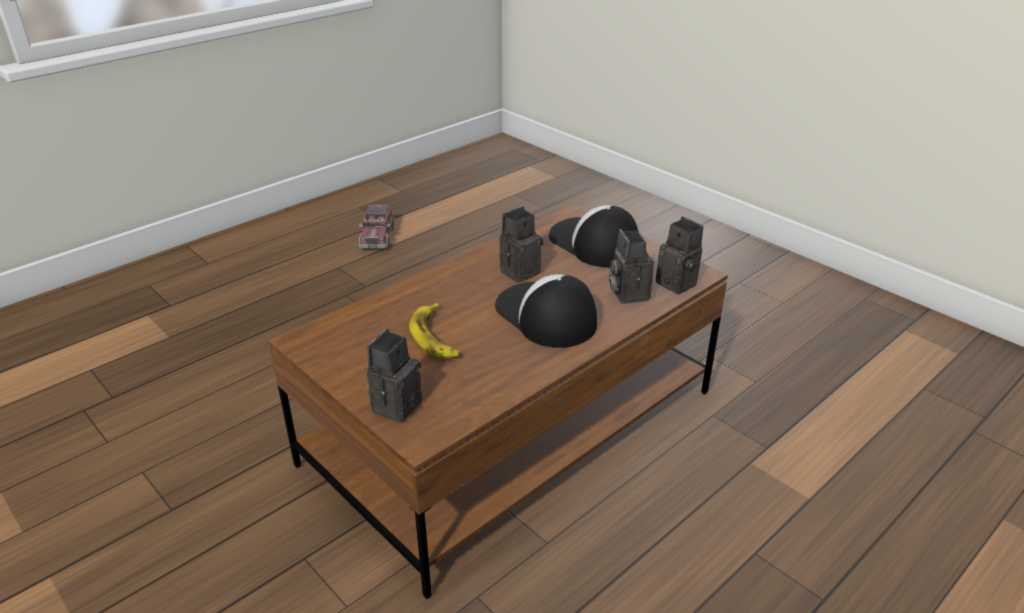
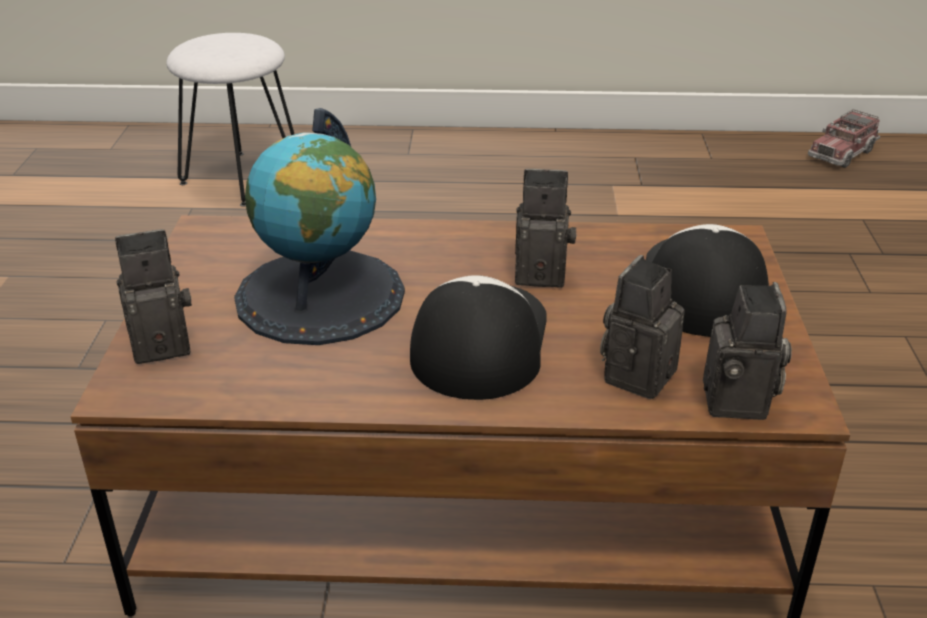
camera: 45 degrees right, 0 degrees up
toy truck [359,203,394,248] -> toy truck moved to [808,109,880,168]
banana [409,303,459,359] -> globe [234,108,405,345]
none -> white stool [166,33,295,207]

